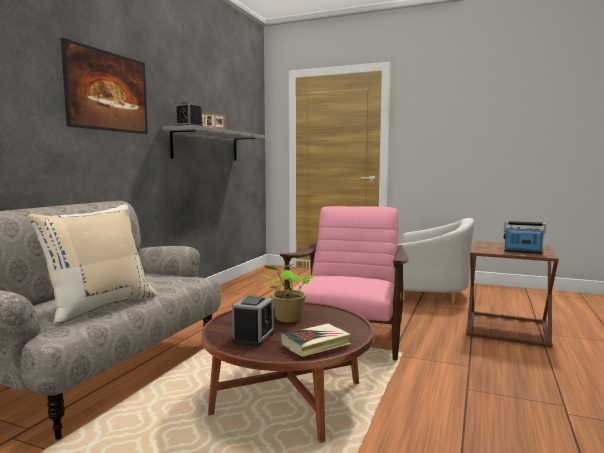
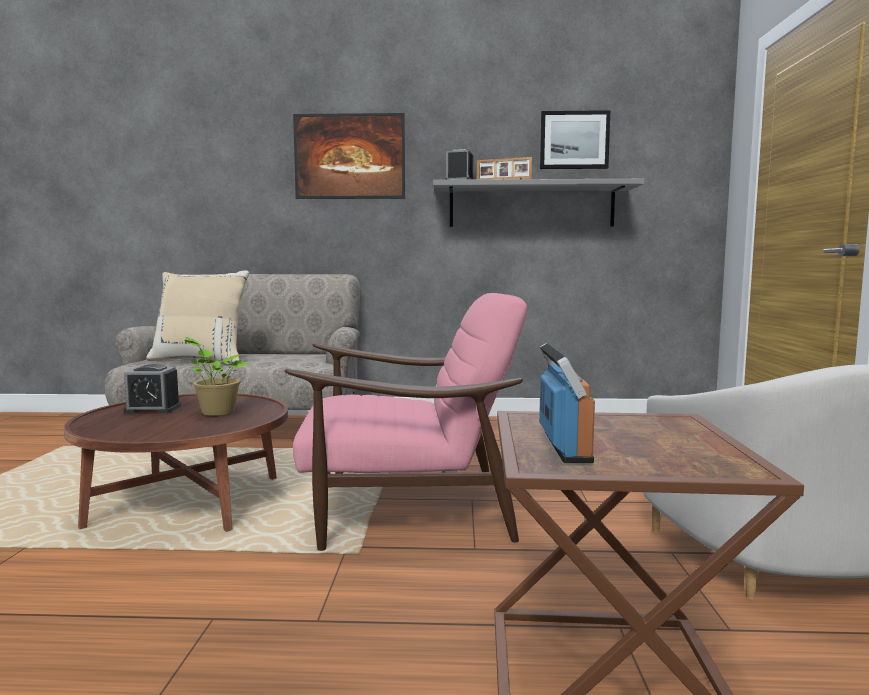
camera: 70 degrees right, 0 degrees up
book [281,324,351,357] -> none
none -> picture [540,110,610,169]

